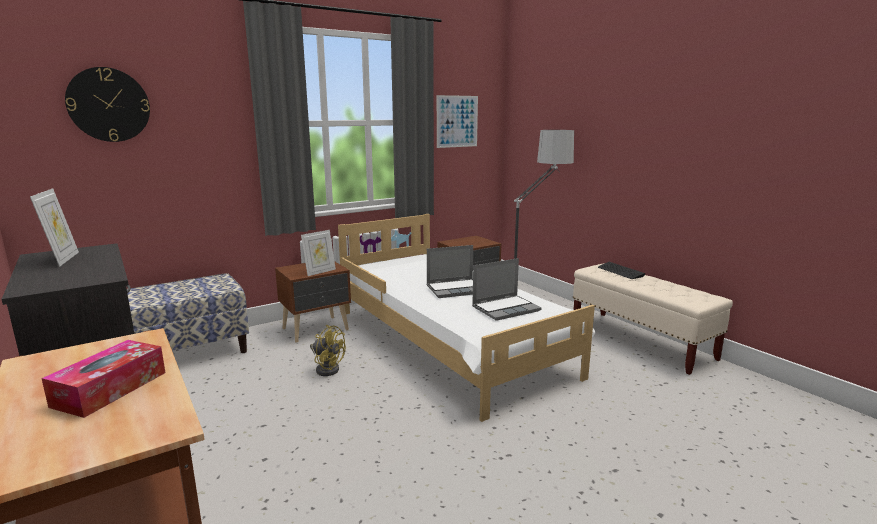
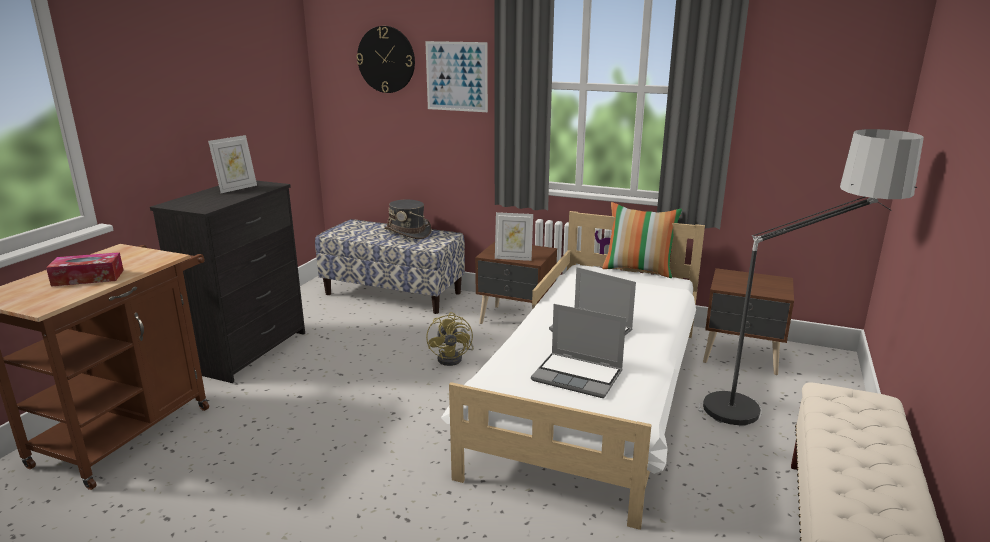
camera: 55 degrees right, 5 degrees up
picture [437,95,478,148] -> picture moved to [425,41,488,112]
keyboard [598,262,645,279] -> none
none -> grey hat [384,200,432,239]
none -> pillow [602,202,682,278]

